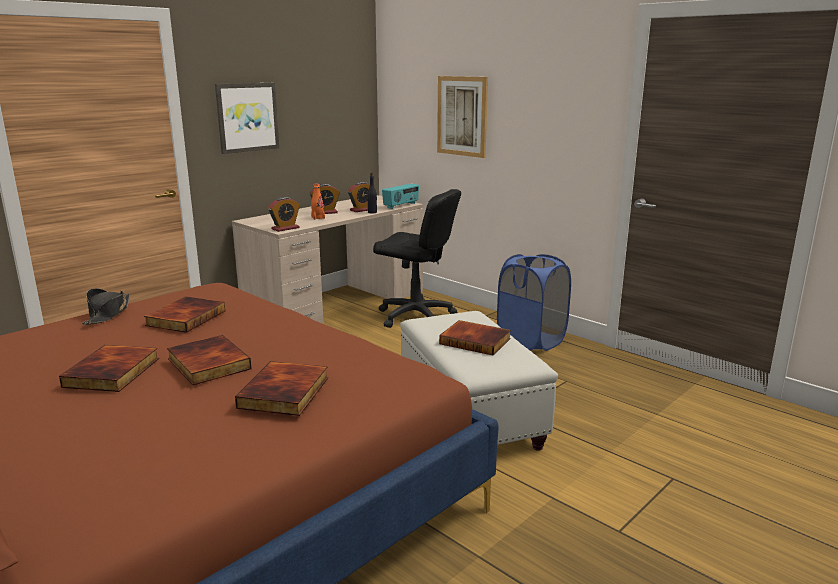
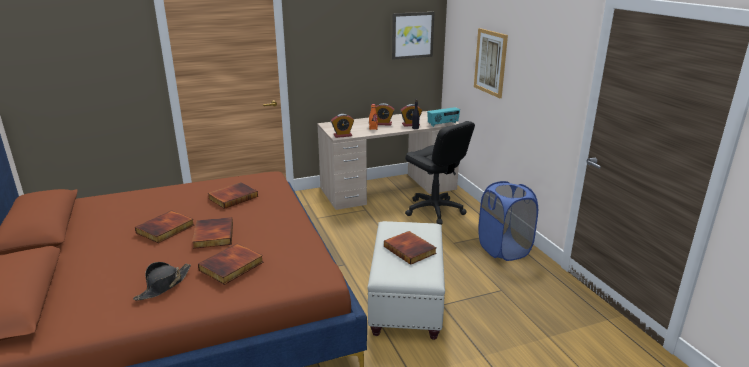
camera: 25 degrees right, 5 degrees up
black hat [82,288,130,325] -> black hat moved to [133,262,191,301]
picture [215,83,279,154] -> picture moved to [392,12,435,60]

